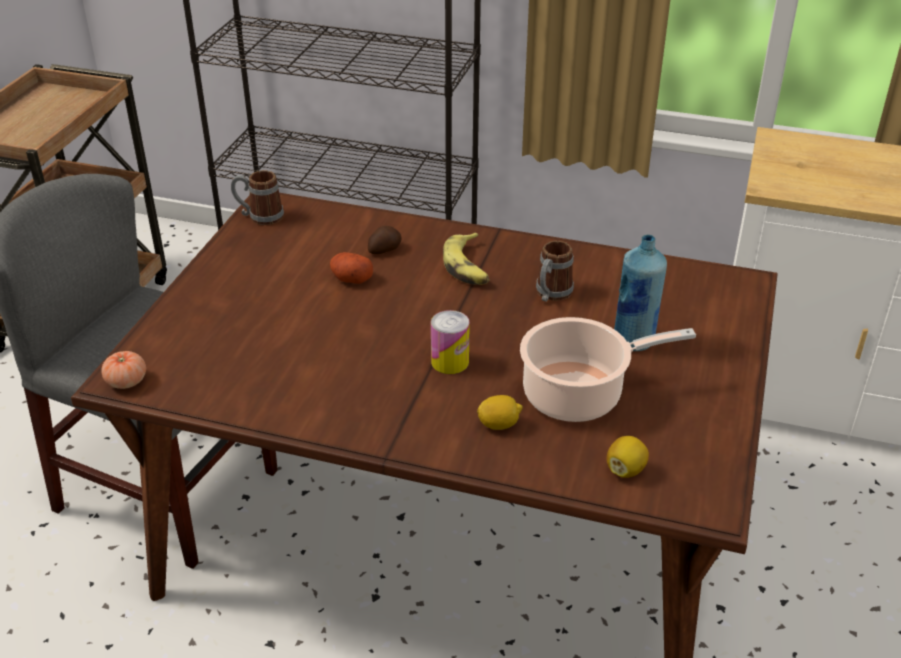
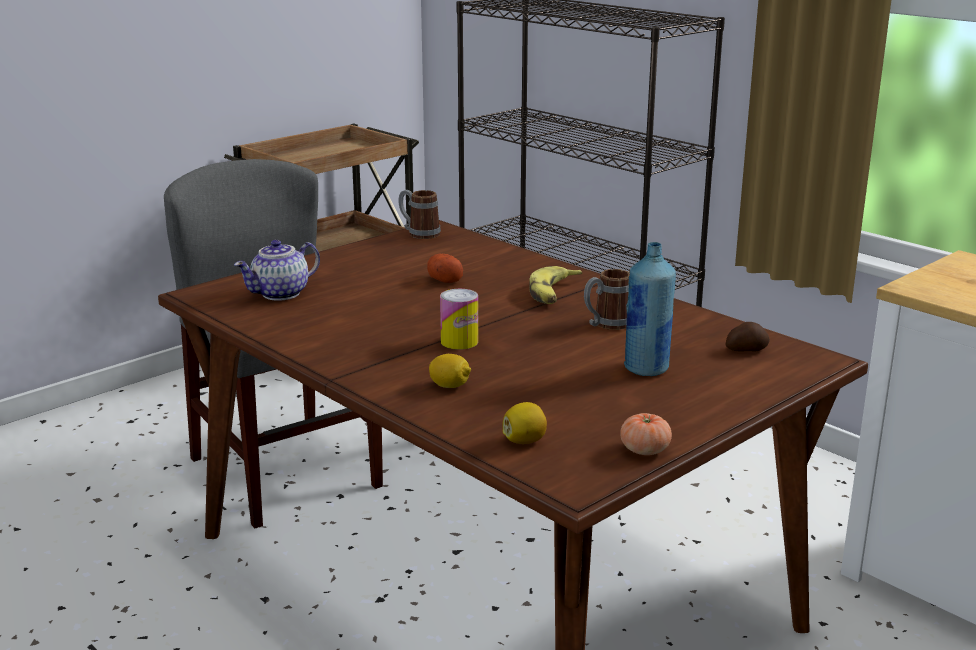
camera: 30 degrees right, 15 degrees down
tomato [101,351,146,389] -> tomato moved to [620,413,672,455]
potato [368,226,402,254] -> potato moved to [725,322,770,352]
cooking pot [520,317,696,422] -> none
none -> teapot [234,240,320,301]

